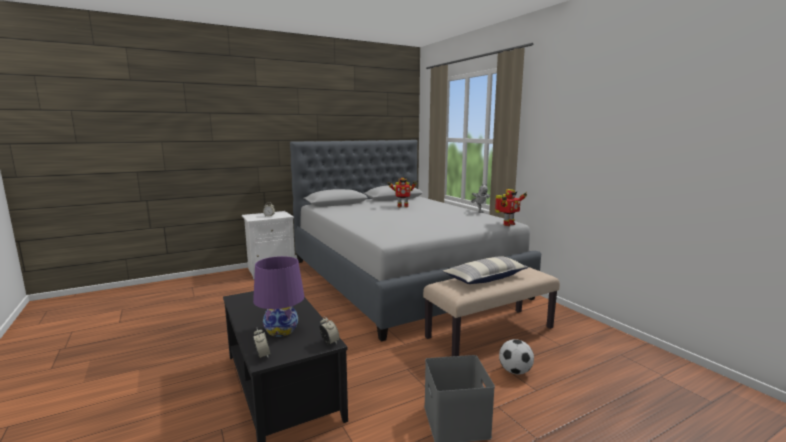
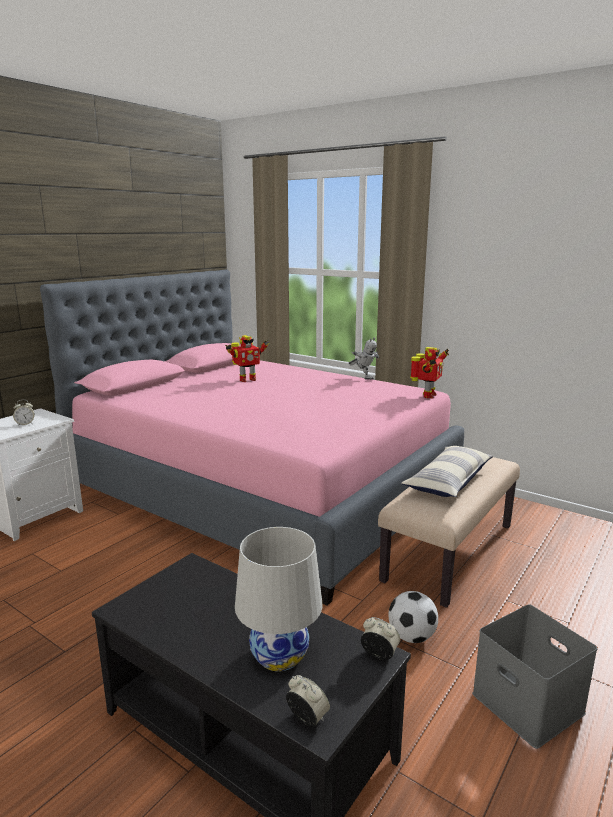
camera: 25 degrees left, 5 degrees up
purple table lamp [253,256,304,337] -> white table lamp [235,527,322,671]
grey bed [290,140,541,342] -> pink bed [40,270,464,606]
football [499,339,534,374] -> football moved to [389,591,438,643]

